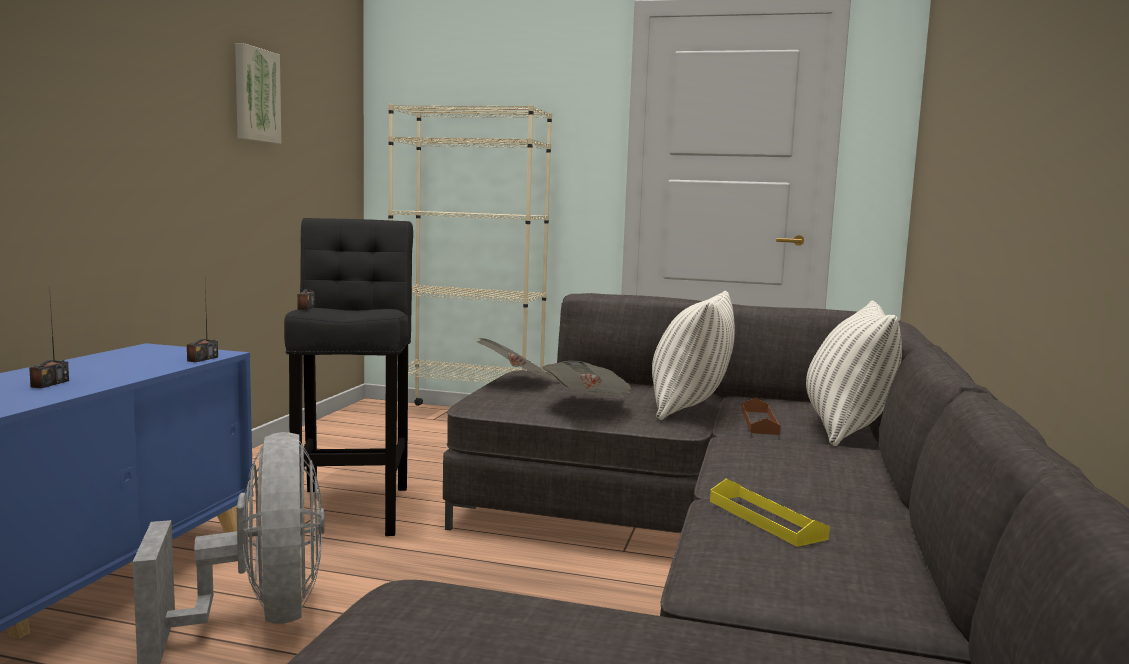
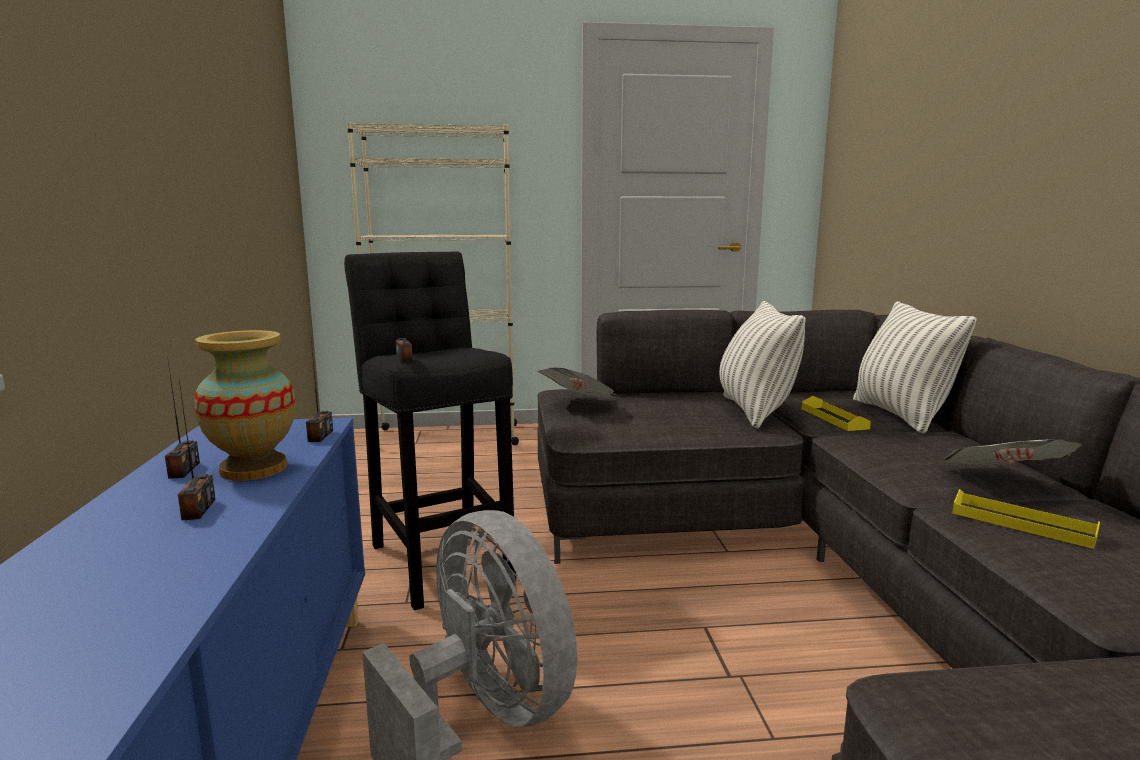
camera: 20 degrees left, 5 degrees up
picture [235,43,281,144] -> none
newspaper [542,361,632,398] -> newspaper moved to [940,439,1082,465]
brown tray [742,398,781,435] -> yellow tray [802,396,871,431]
none -> radio [165,361,200,479]
none -> vase [195,330,296,481]

